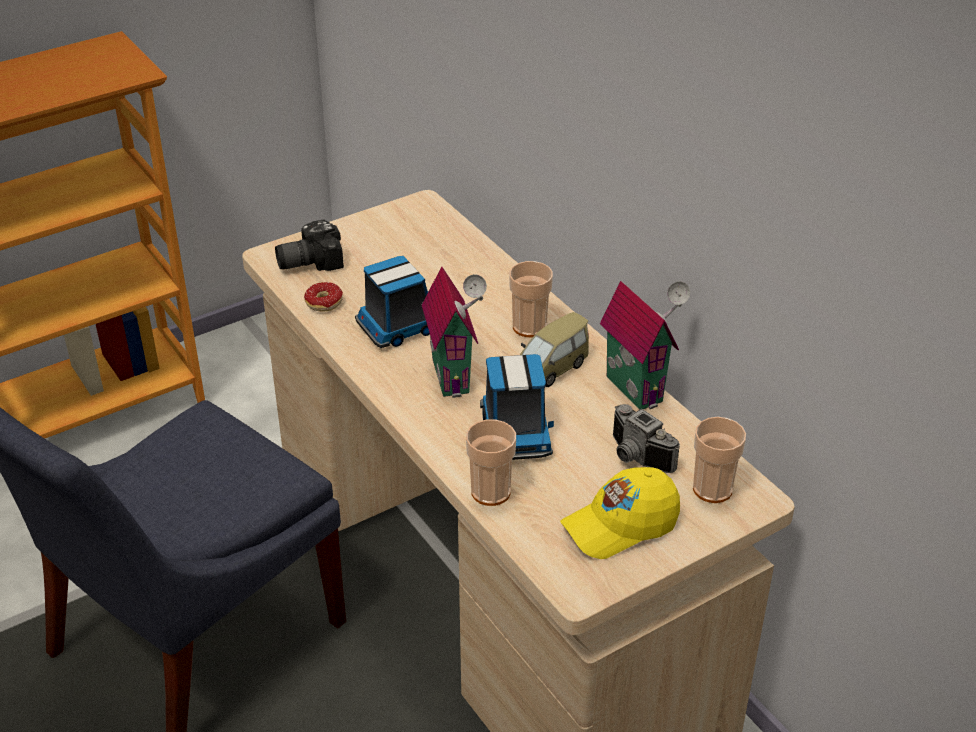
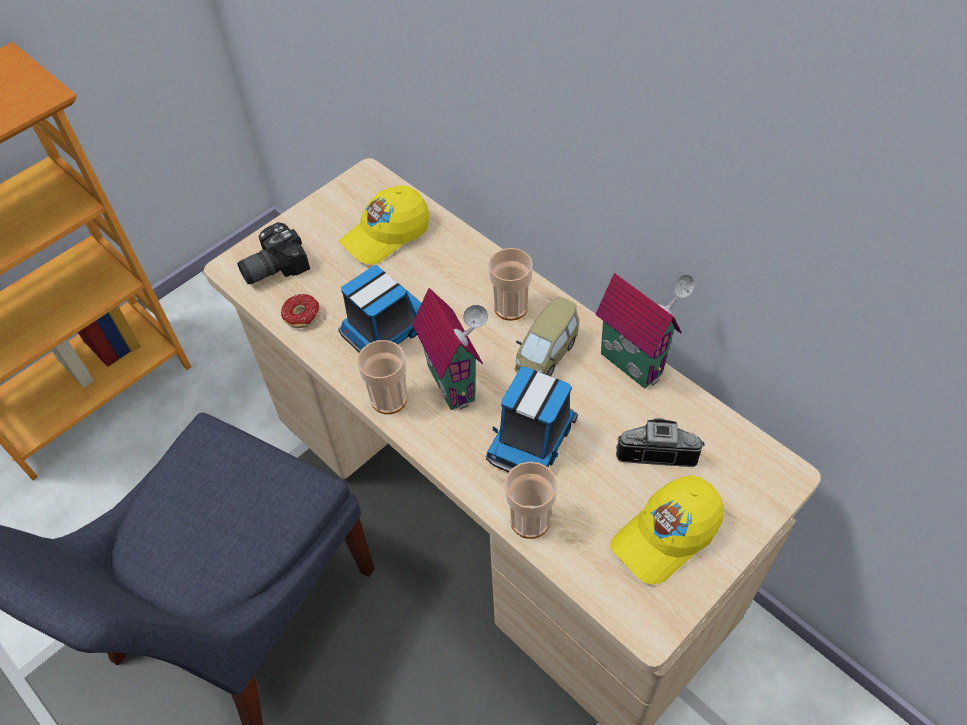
camera: 10 degrees left, 15 degrees up
toy truck [480,354,554,460] -> toy truck turned 45 degrees clockwise [486,367,578,472]
camera [613,404,680,473] -> camera turned 150 degrees clockwise [616,418,705,467]
cup [693,417,746,503] -> cup moved to [357,340,407,414]
none -> yellow cap [339,186,429,264]

